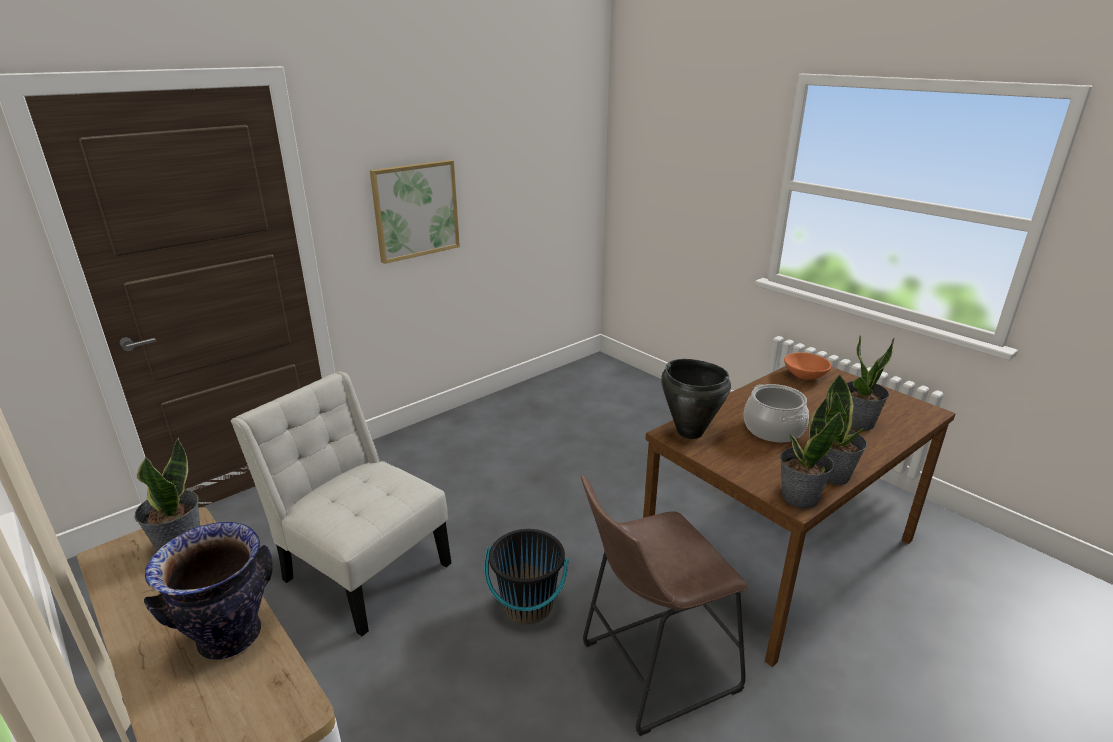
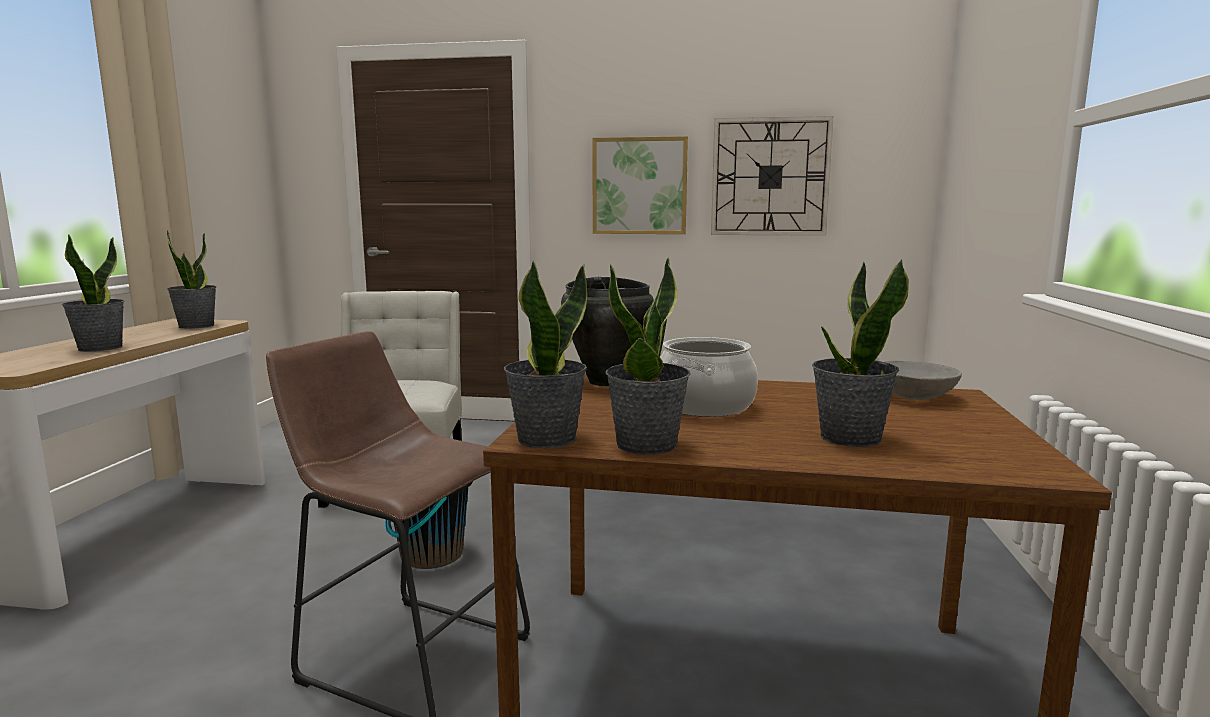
camera: 50 degrees right, 15 degrees down
vase [144,522,273,660] -> potted plant [62,235,124,352]
orange bowl [784,352,832,380] -> grey bowl [883,361,962,400]
none -> wall clock [711,116,834,236]

